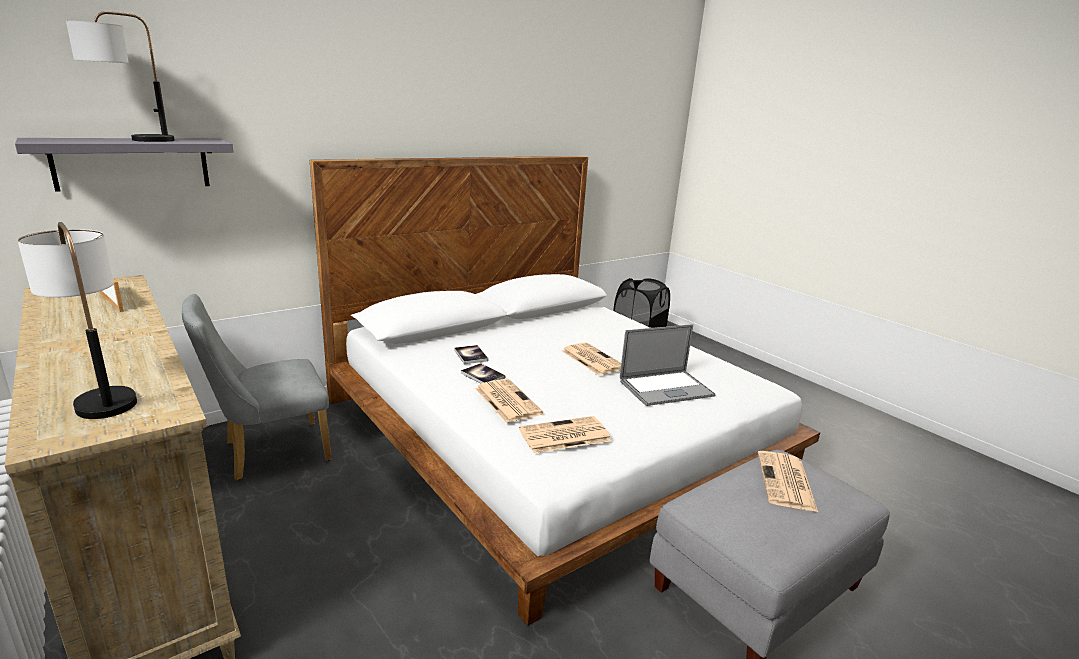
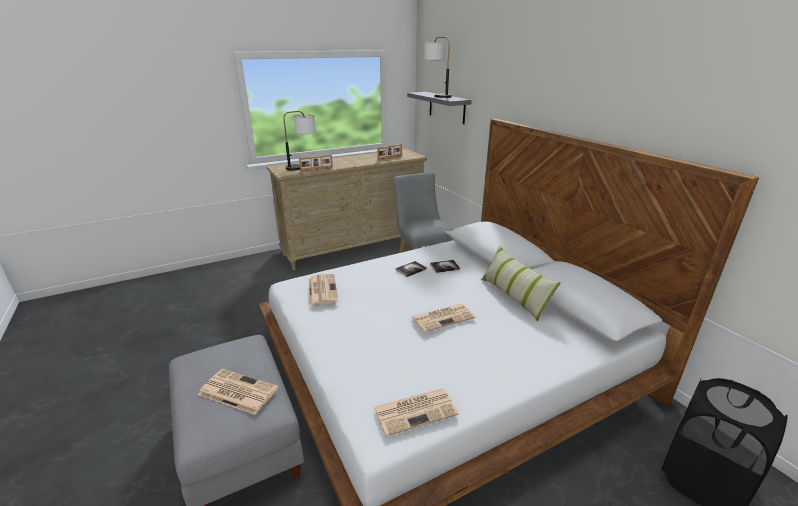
camera: 100 degrees right, 5 degrees up
newspaper [475,379,543,423] -> newspaper moved to [374,389,459,436]
laptop [620,324,716,406] -> none
none -> picture frame [299,155,333,172]
none -> pillow [481,246,561,321]

